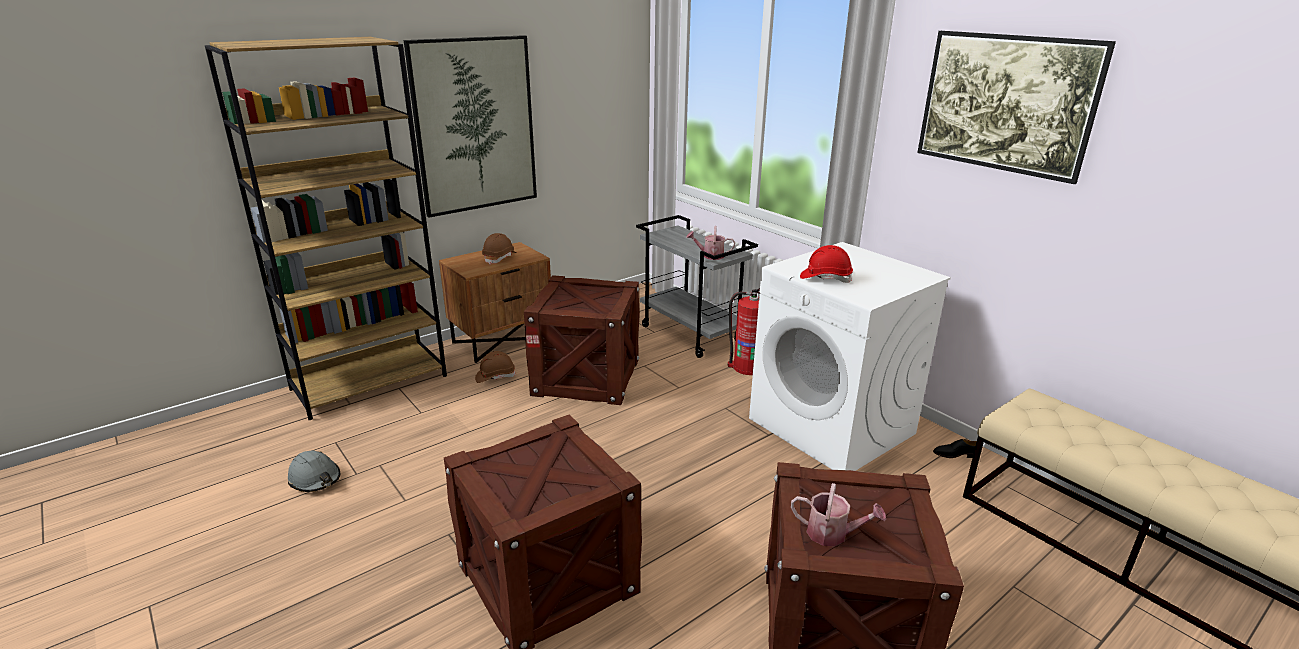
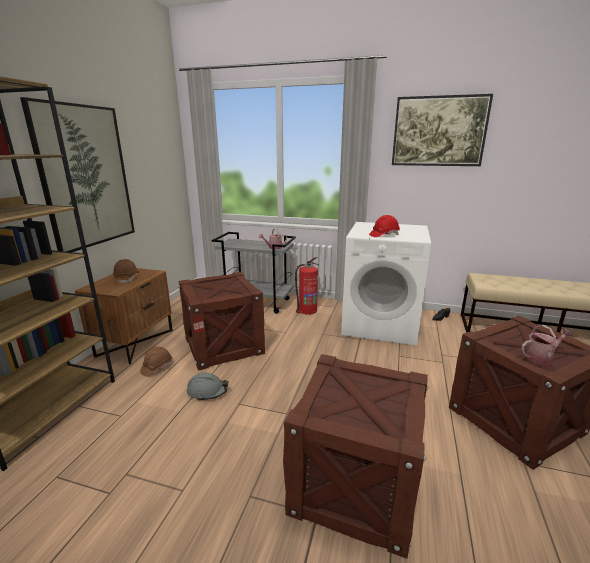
camera: 35 degrees left, 5 degrees down
grey hard hat [288,451,340,492] -> grey hard hat moved to [187,373,229,401]

